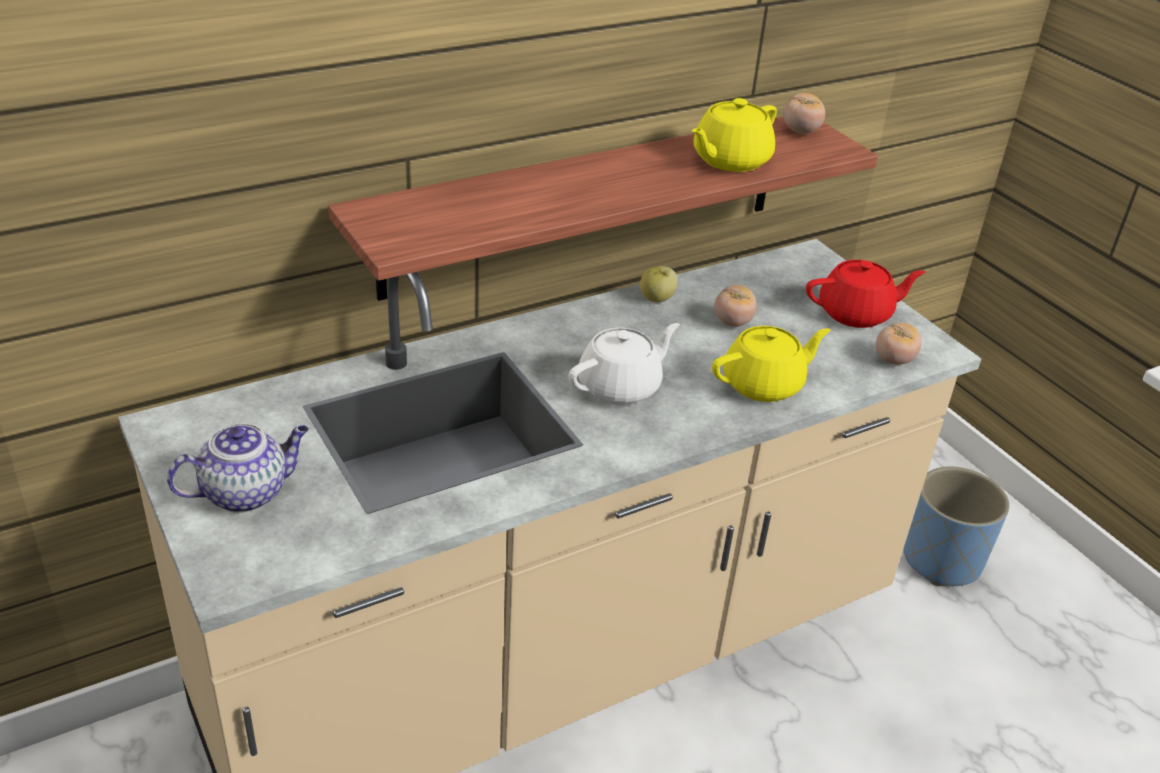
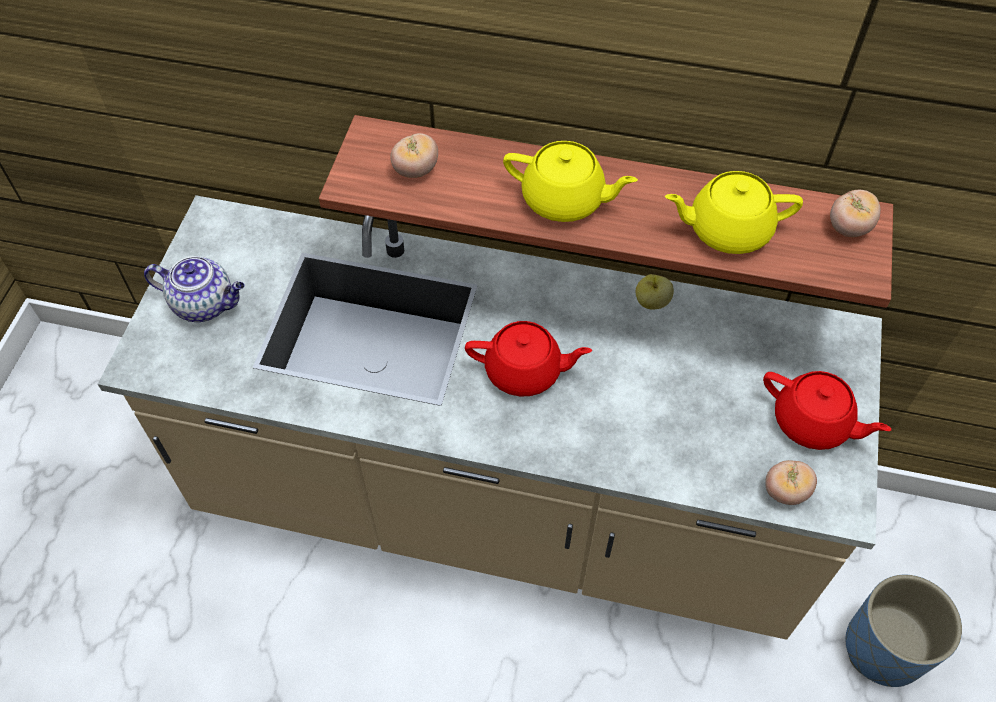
camera: 45 degrees right, 20 degrees up
white teapot [569,323,680,405] -> red teapot [465,321,592,396]
yellow teapot [712,326,831,402] -> yellow teapot moved to [503,141,638,222]
tomato [714,285,757,327] -> tomato moved to [390,133,438,178]

